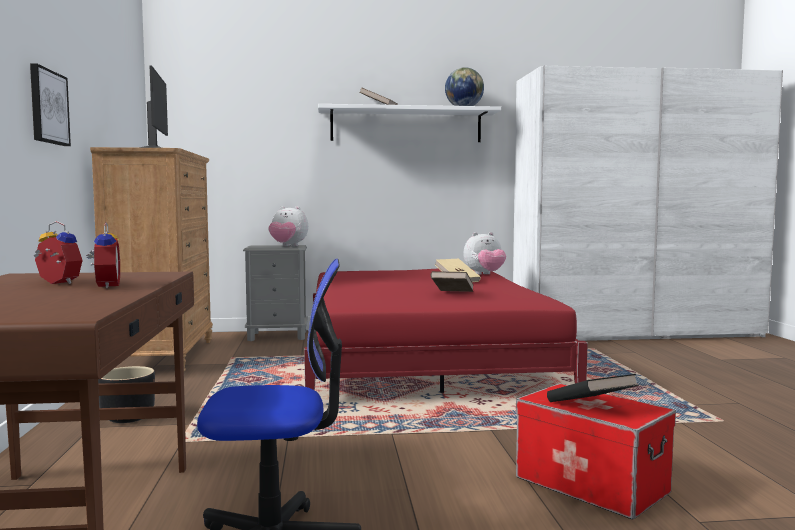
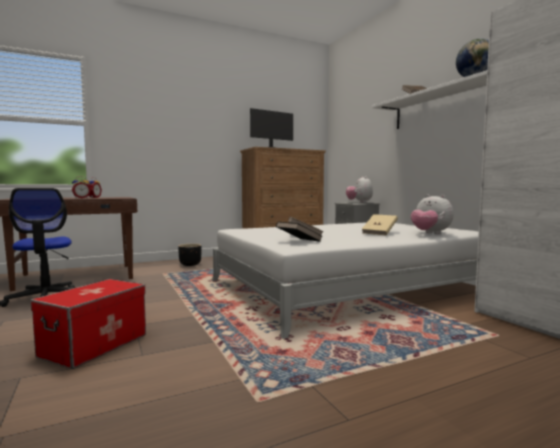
camera: 70 degrees right, 0 degrees up
picture [30,63,71,146] -> none
red bed [304,269,588,393] -> white bed [212,222,479,339]
black book [547,374,639,402] -> black book moved to [276,222,322,242]

